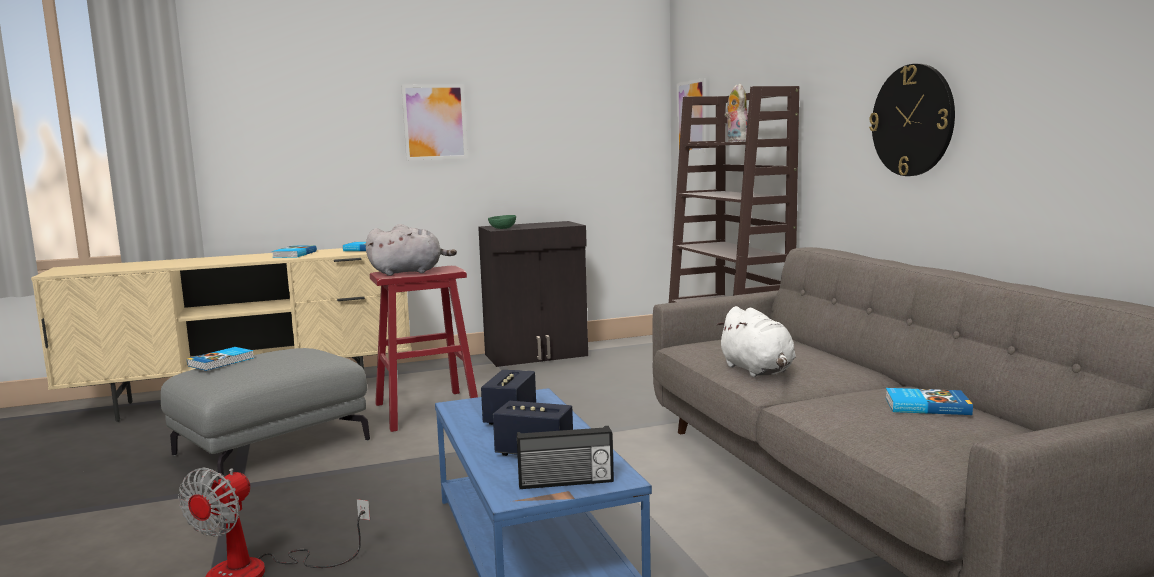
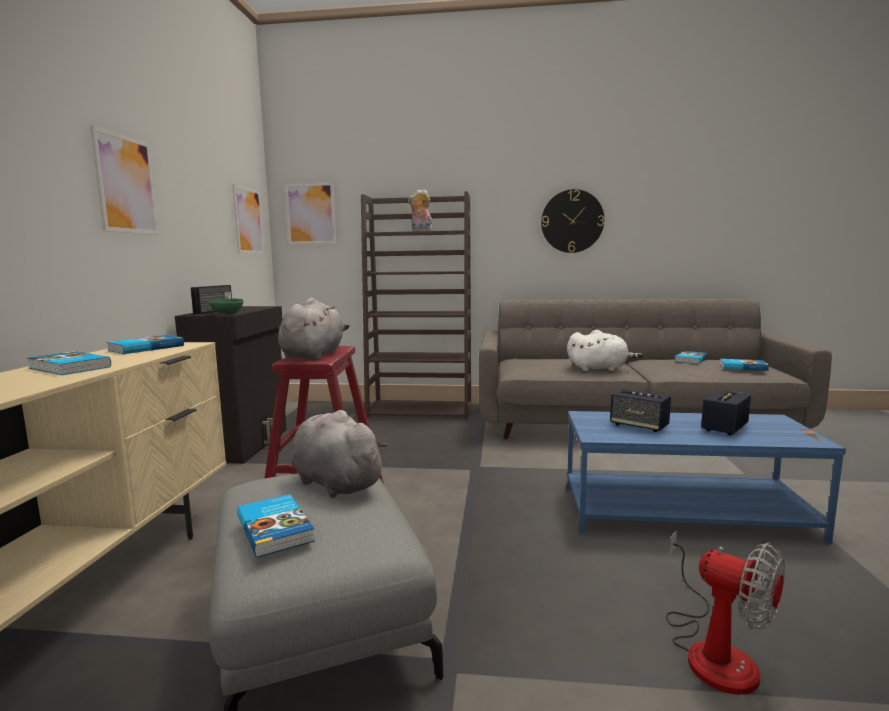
camera: 65 degrees left, 0 degrees up
radio [517,426,614,489] -> radio moved to [191,285,232,314]
none -> picture [232,184,264,254]
none -> grey plush toy [292,410,388,498]
none -> book [720,359,769,371]

